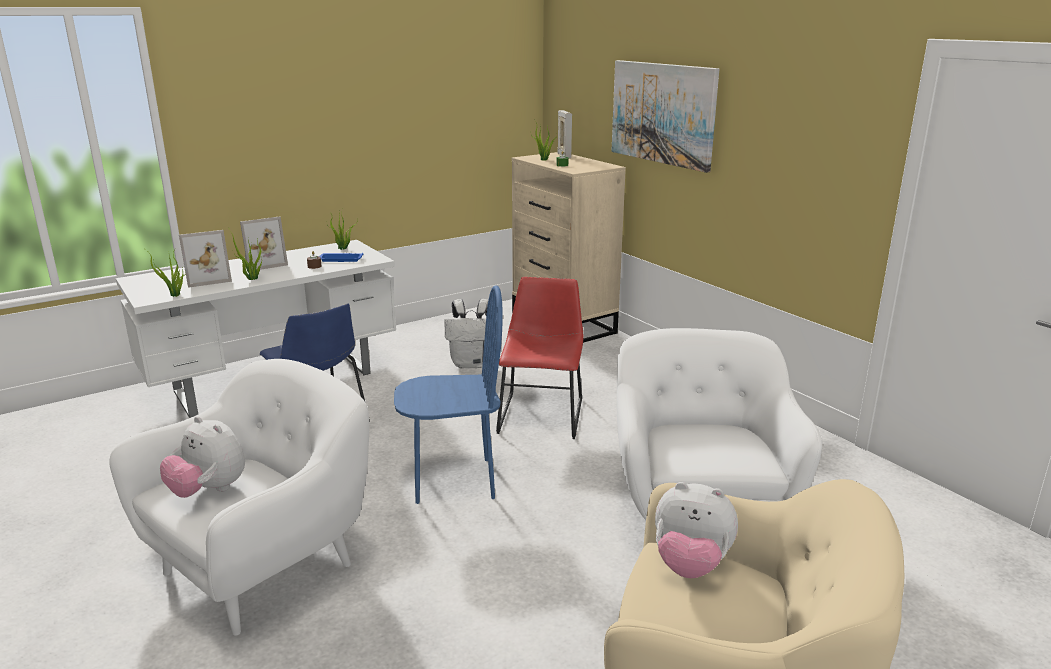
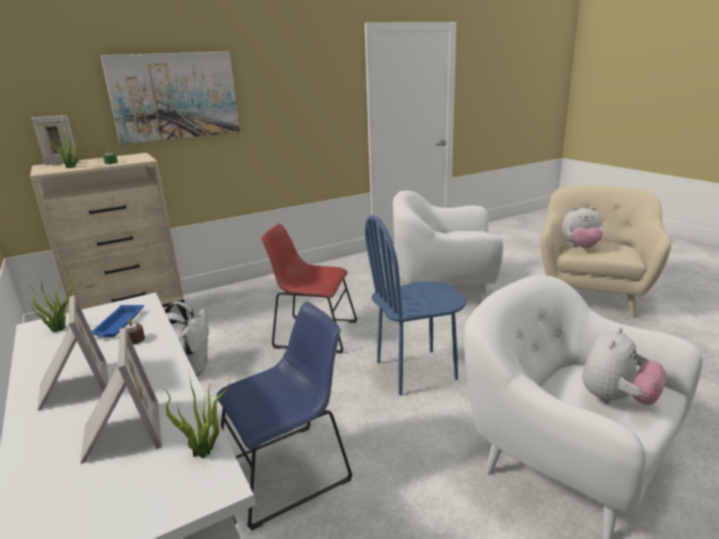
camera: 85 degrees left, 0 degrees up
potted plant [229,229,262,280] -> none
blue chair [394,285,503,504] -> blue chair turned 105 degrees counterclockwise [365,215,466,395]
plush toy [655,482,738,578] -> plush toy turned 75 degrees clockwise [562,207,603,248]

